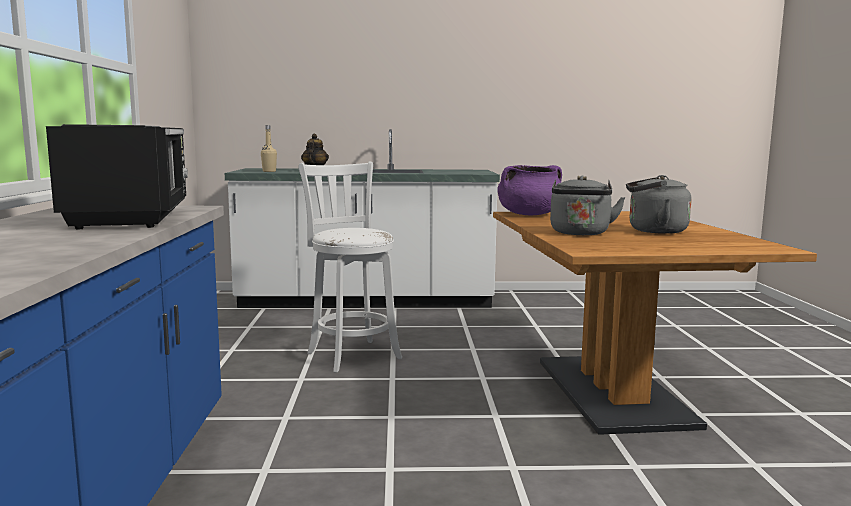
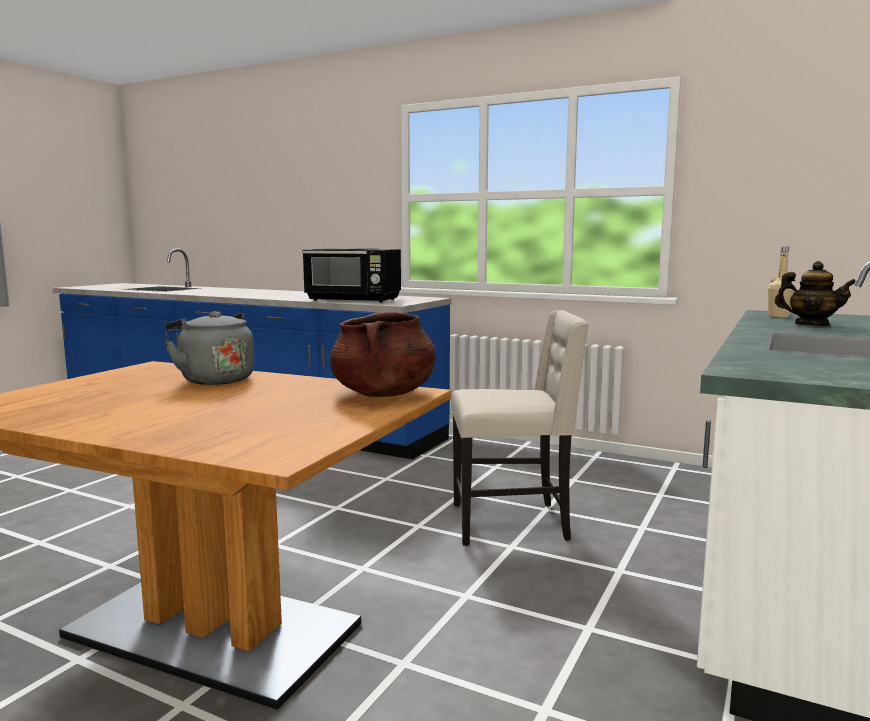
camera: 120 degrees right, 0 degrees up
white stool [298,162,402,373] -> beige chair [451,310,589,546]
purple cooking pot [497,165,562,216] -> brown cooking pot [330,311,436,397]
grey kettle [626,175,692,234] -> none

